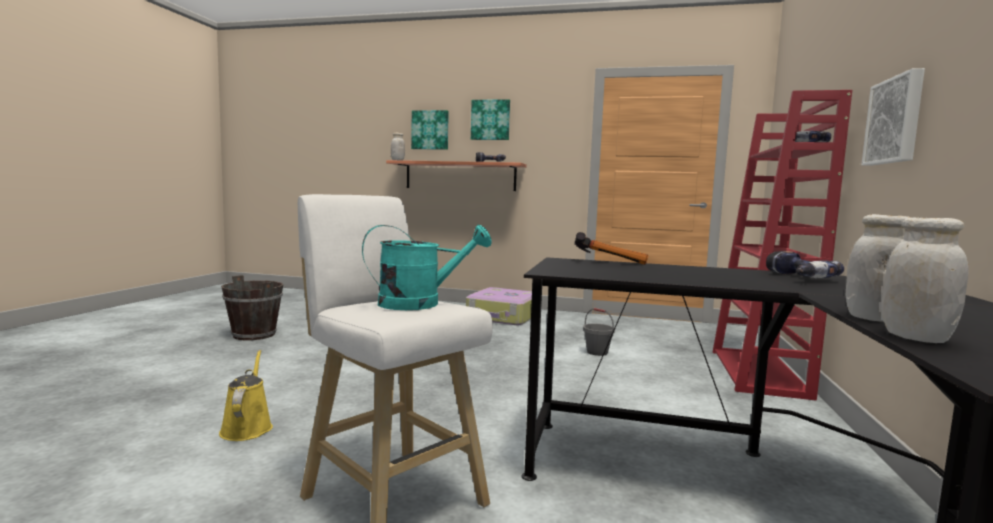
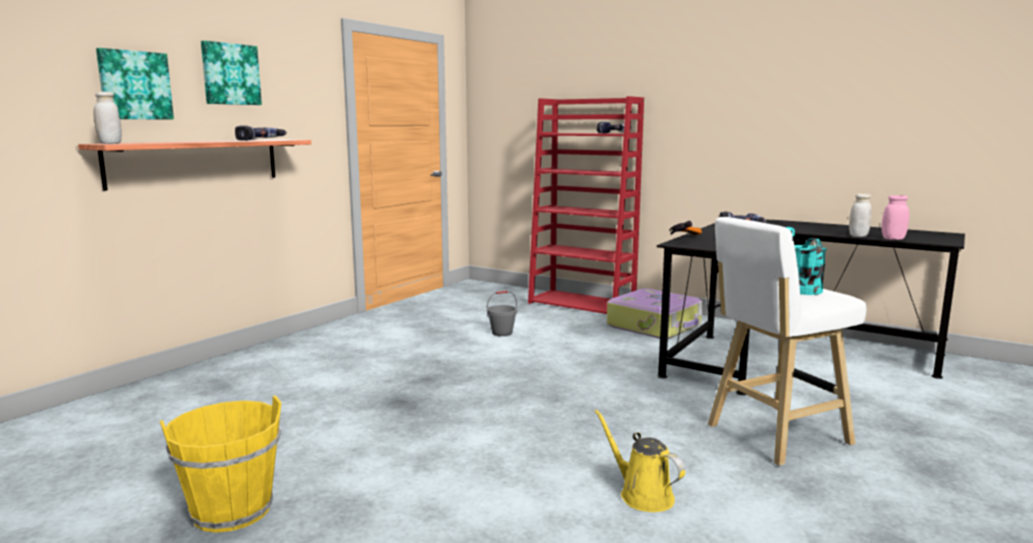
camera: 70 degrees left, 5 degrees up
yellow watering can [219,350,273,441] -> yellow watering can turned 45 degrees clockwise [594,409,685,512]
brown bucket [221,275,283,340] -> yellow bucket [160,396,281,533]
suitcase [466,287,532,325] -> suitcase moved to [607,288,703,339]
picture [861,68,925,166] -> none
white jar [882,217,969,343] -> pink jar [881,195,909,240]

